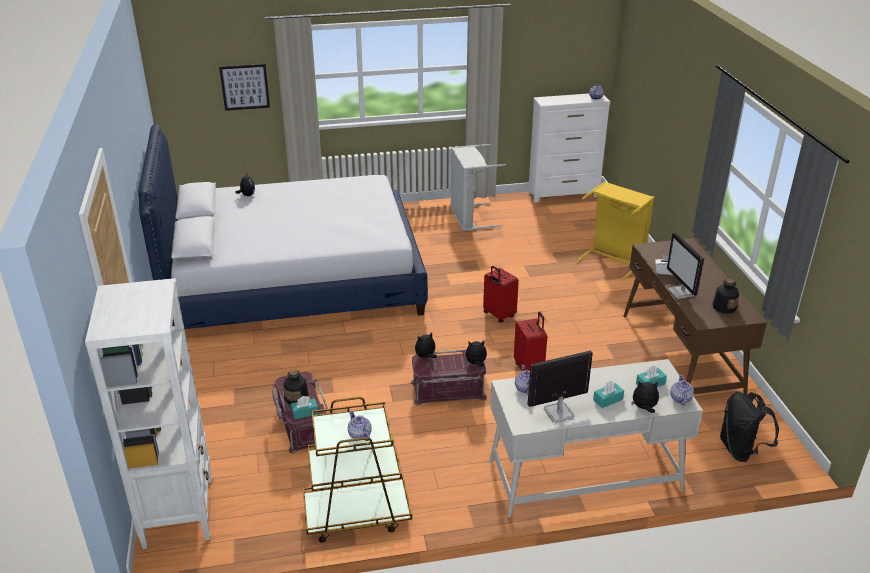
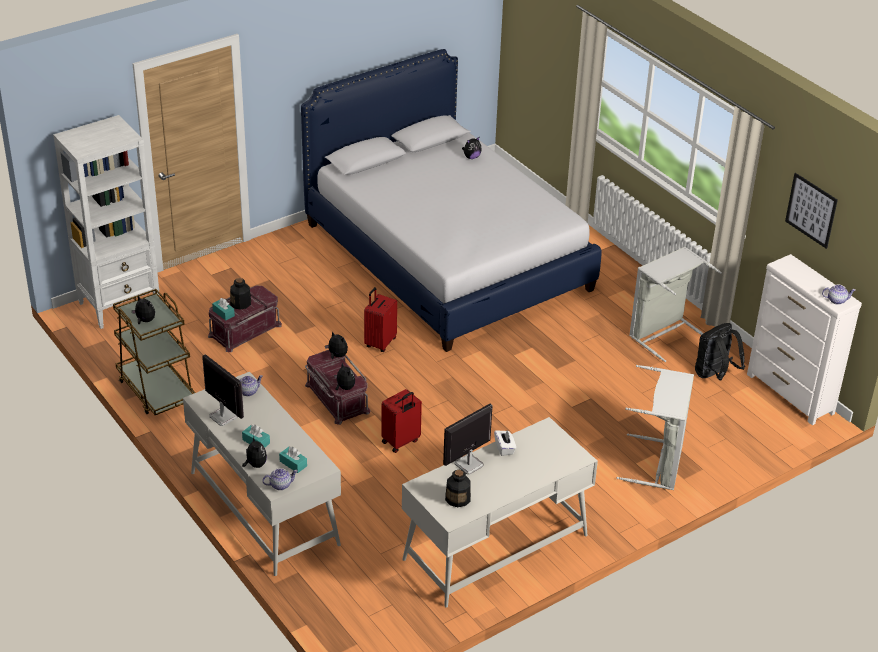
camera: 65 degrees right, 5 degrees up
picture [219,64,270,111] -> picture moved to [785,173,838,249]
teapot [348,411,372,441] -> plush toy [132,295,155,324]
red suitcase [483,266,519,323] -> red suitcase moved to [364,287,397,352]
yellow laundry basket [575,181,655,280] -> grey laundry basket [616,365,694,490]
brown desk [623,238,767,396] -> white desk [402,417,598,607]
black backpack [720,392,779,462] -> black backpack moved to [695,323,745,380]

